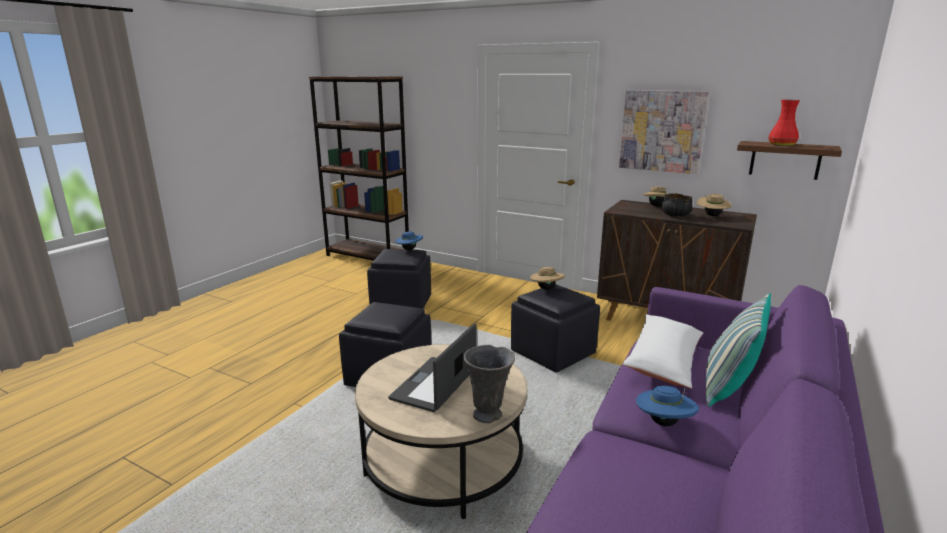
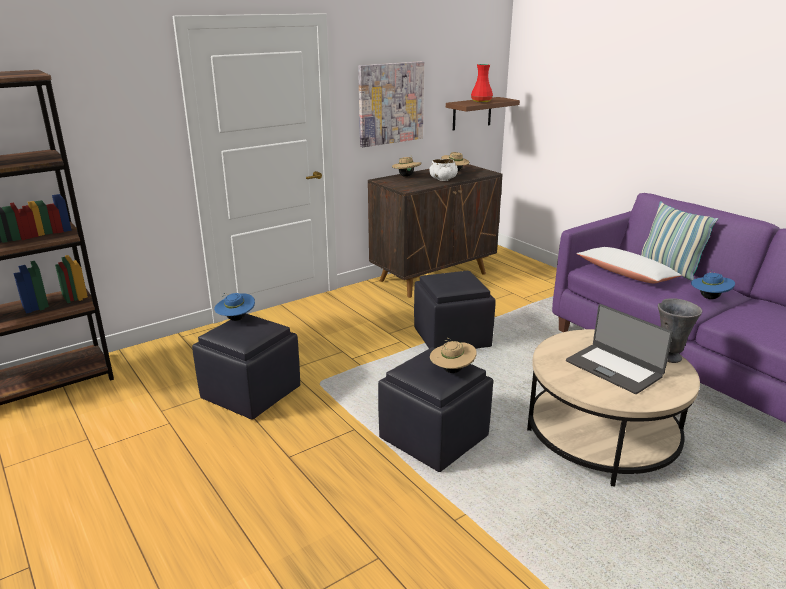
camera: 65 degrees left, 5 degrees up
beige hat [530,266,565,290] -> beige hat moved to [430,337,477,373]
black bowl [662,193,693,217] -> white bowl [429,159,458,181]

